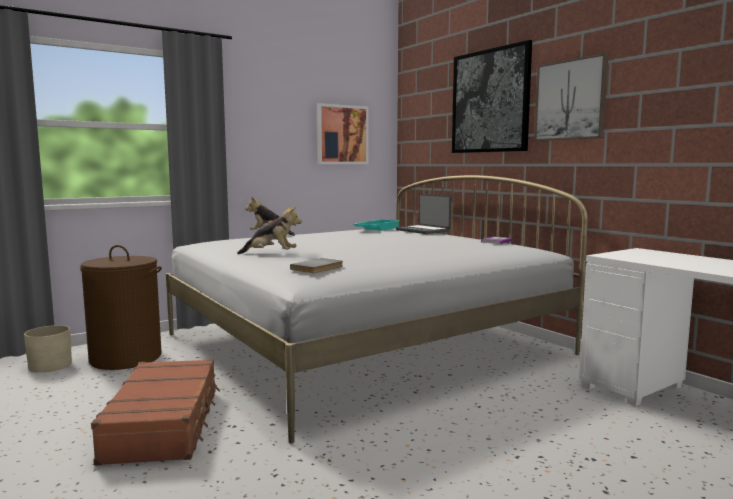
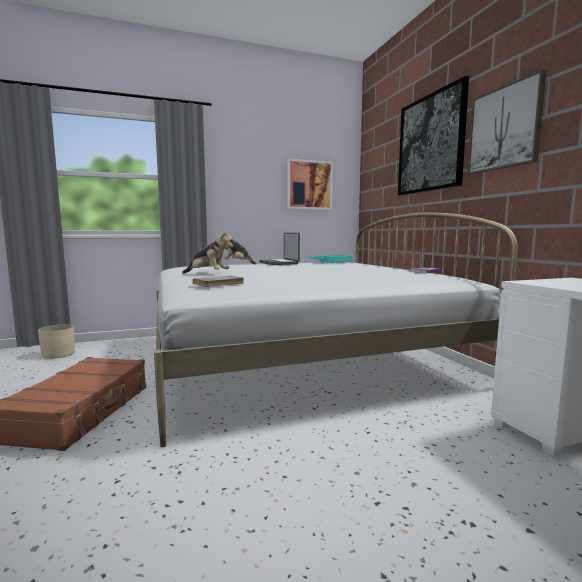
camera: 15 degrees right, 0 degrees up
brown laundry basket [80,245,162,370] -> none
laptop [396,194,451,234] -> laptop moved to [259,233,300,265]

